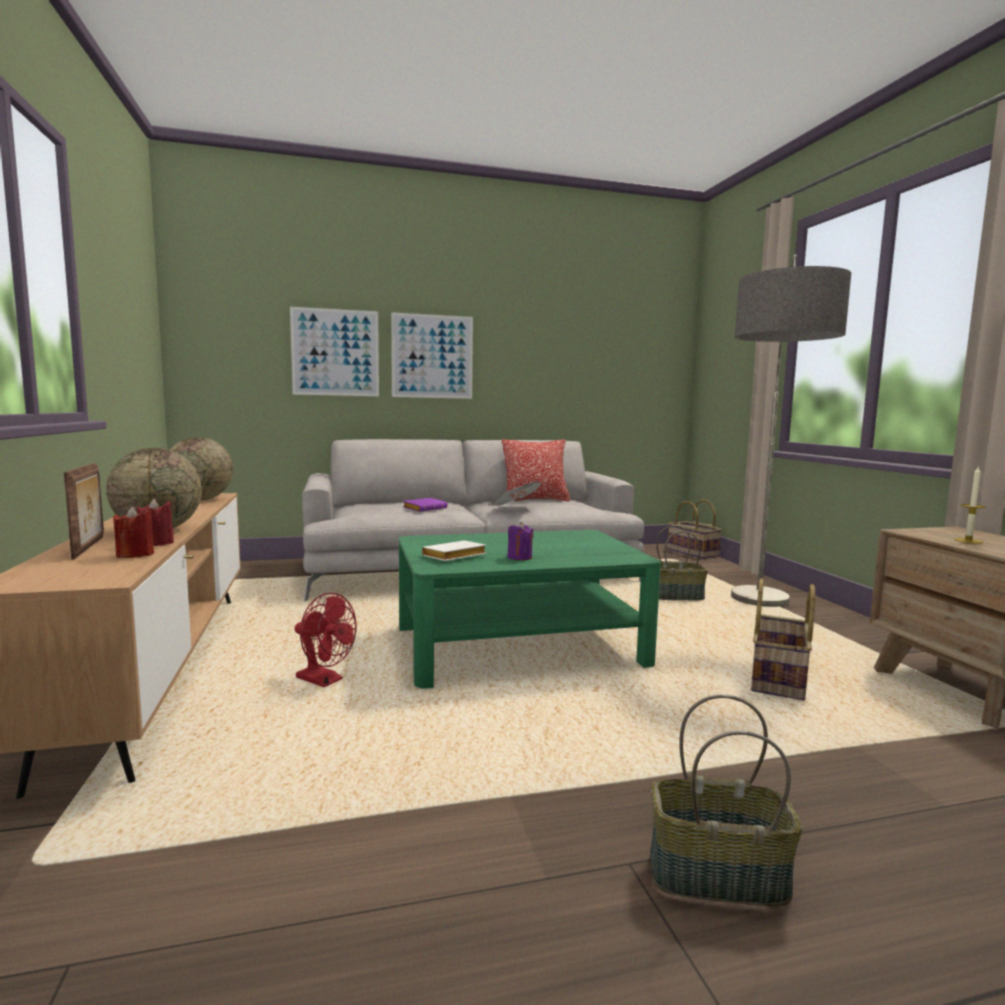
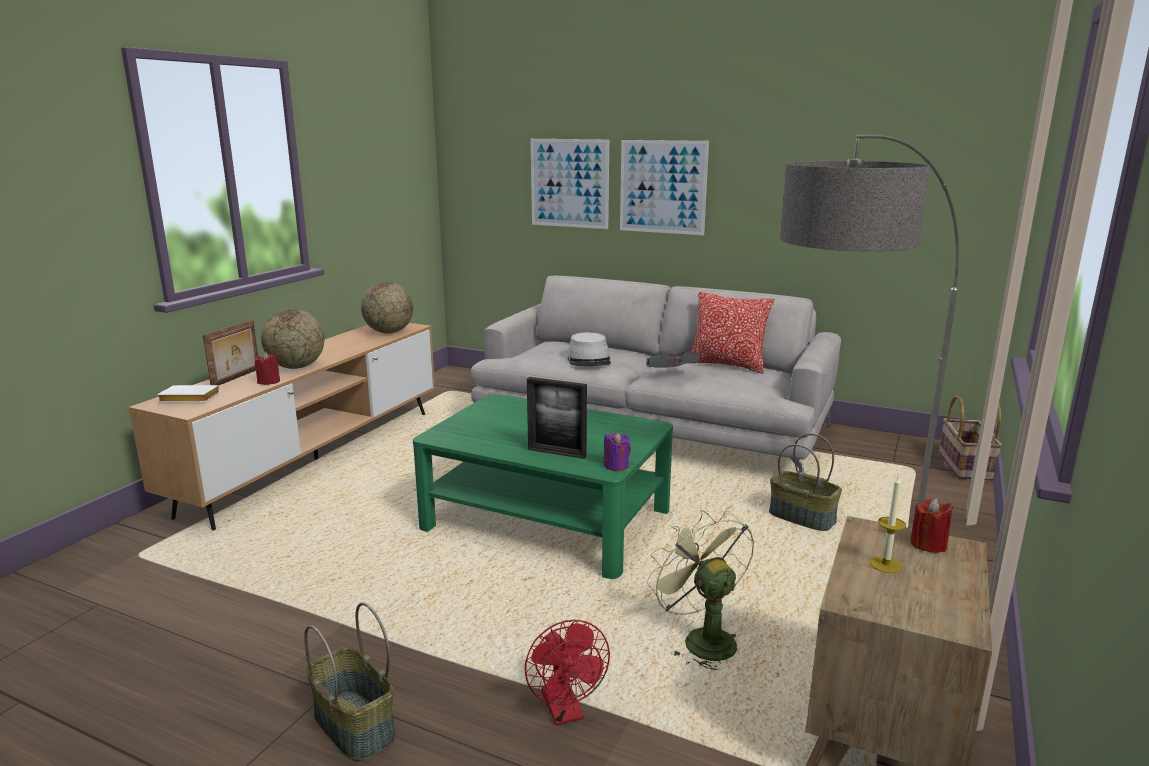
camera: 40 degrees right, 10 degrees up
red candle [113,506,154,558] -> red candle moved to [910,498,953,553]
red fan [295,593,357,687] -> red fan moved to [525,620,610,725]
purple book [403,498,447,512] -> grey hat [567,332,611,366]
white book [422,540,487,561] -> white book moved to [157,385,220,402]
purple candle [507,522,533,560] -> purple candle moved to [603,432,631,471]
basket [751,578,815,700] -> green fan [647,510,754,671]
none -> picture frame [527,377,587,459]

